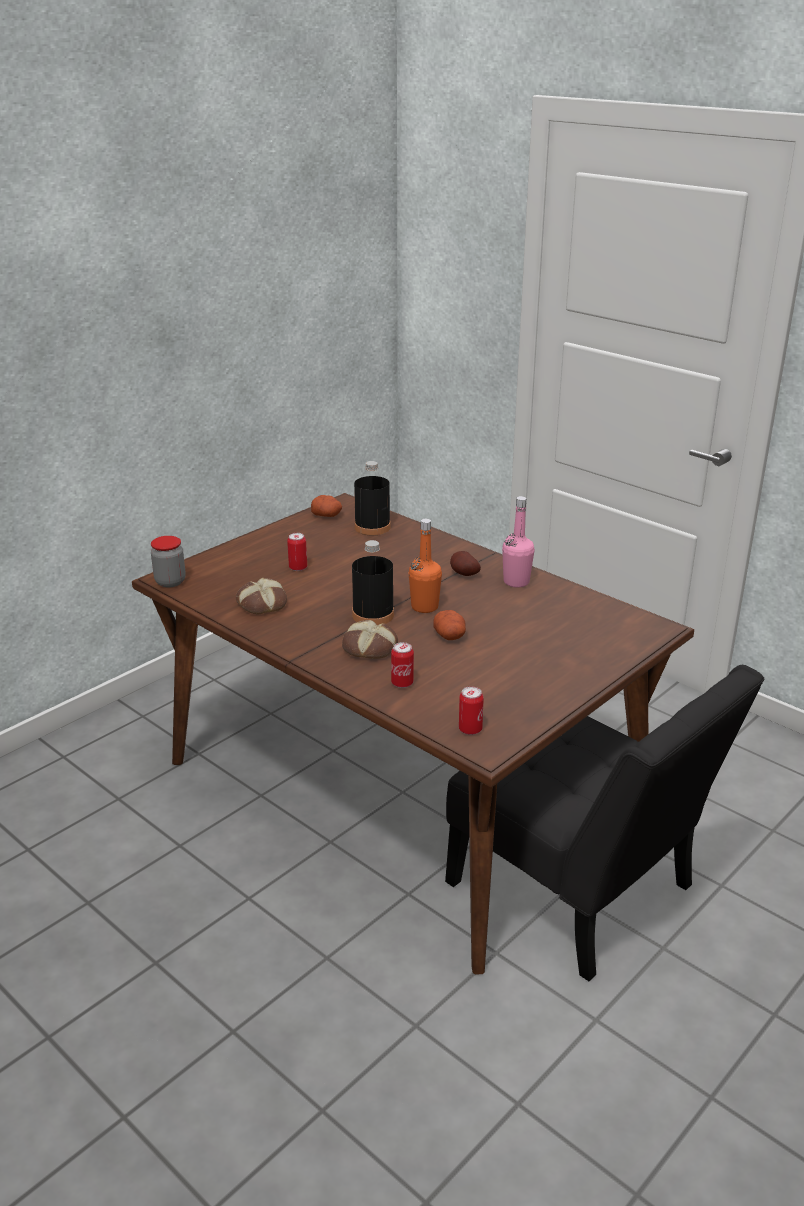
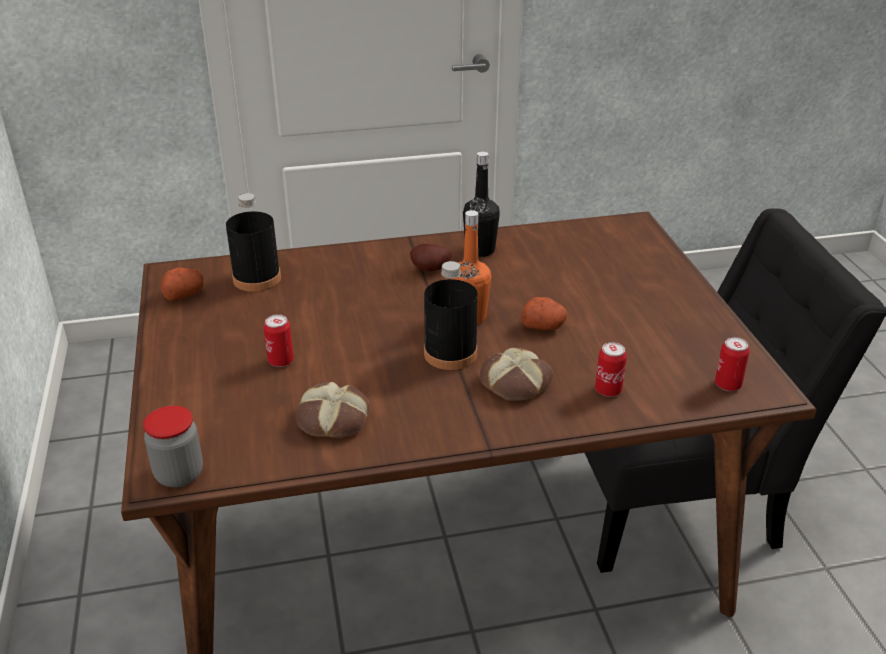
camera: 55 degrees left, 5 degrees up
pink bottle [502,496,535,588] -> black bottle [463,152,500,257]

